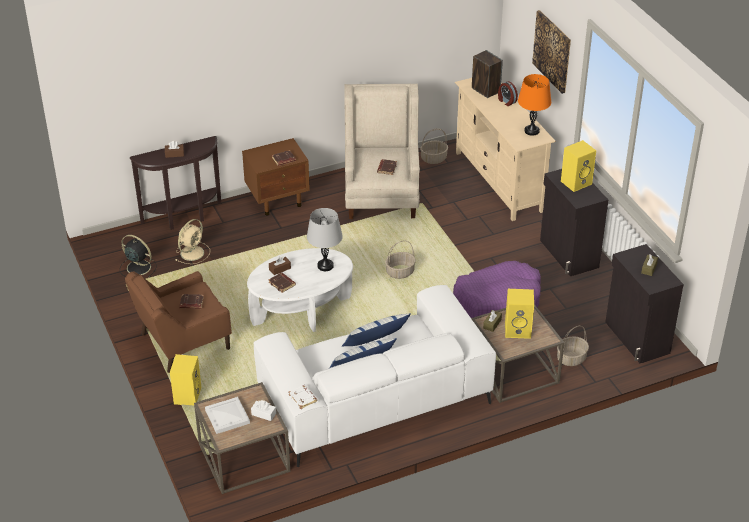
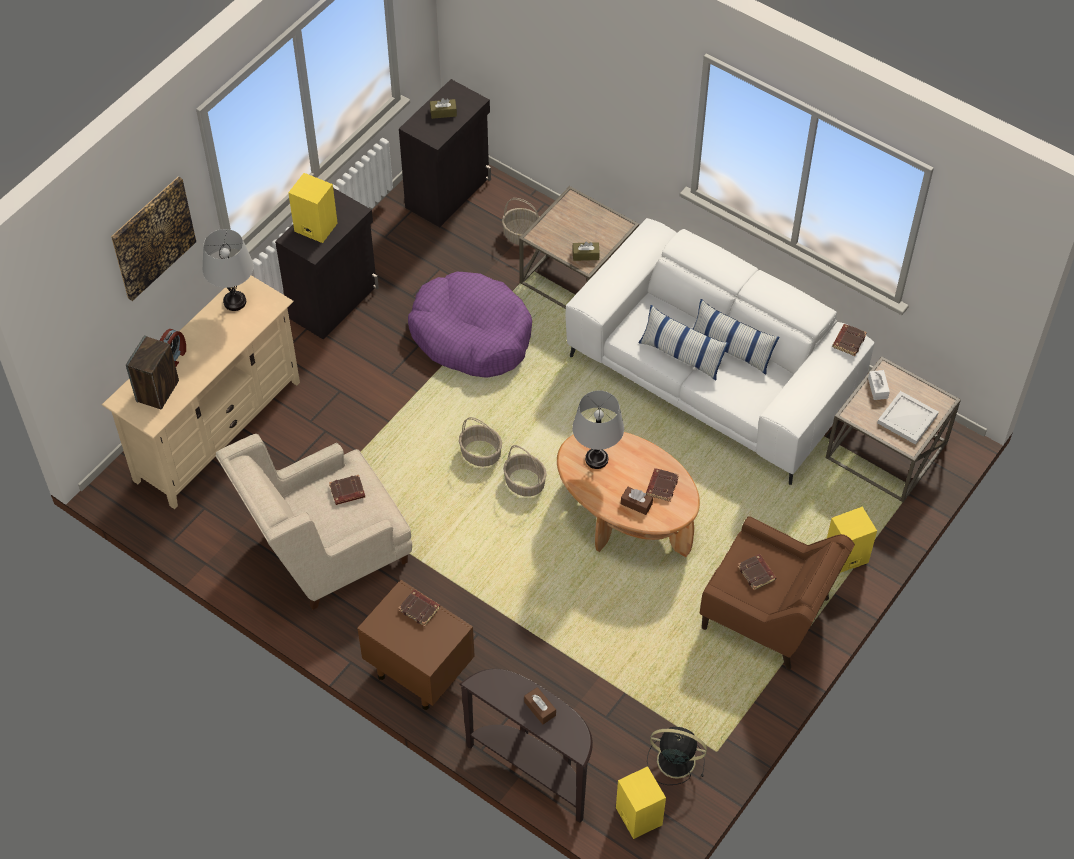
camera: 120 degrees left, 15 degrees up
black fan [120,235,157,277] -> black fan turned 105 degrees clockwise [647,727,707,785]
beige fan [176,219,210,264] -> none
white coffee table [247,248,353,332] -> brown coffee table [557,432,700,557]
white book [288,385,318,409] -> brown book [832,324,867,356]
basket [420,128,448,164] -> basket moved to [503,445,547,497]
yellow speaker [505,289,534,339] -> yellow speaker moved to [616,766,666,839]
orange table lamp [518,74,551,136] -> grey table lamp [202,229,254,311]

